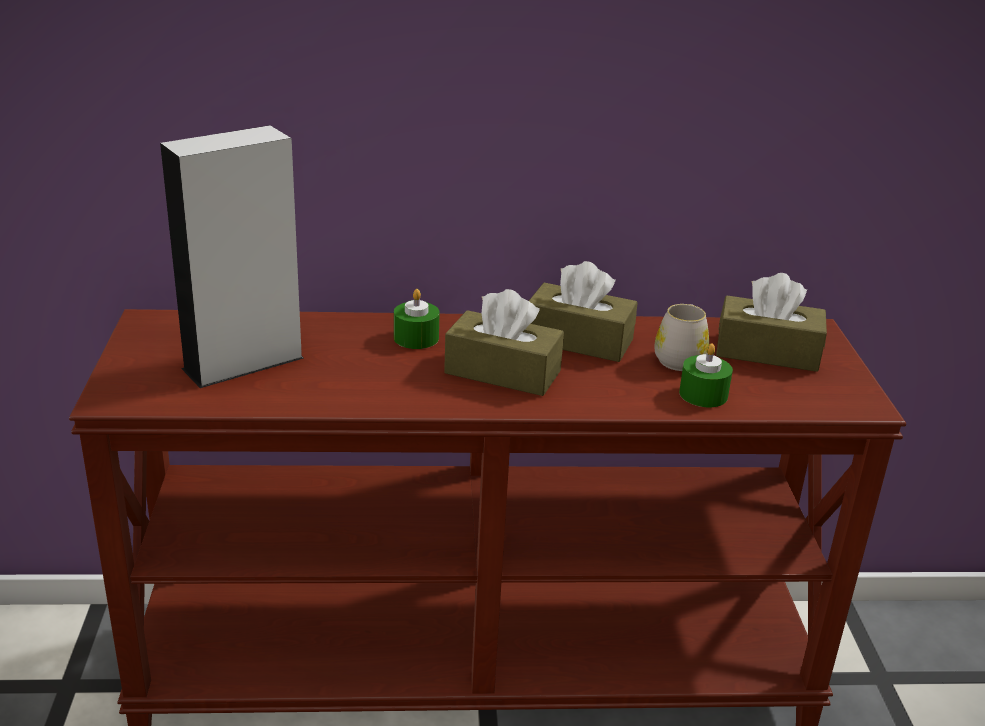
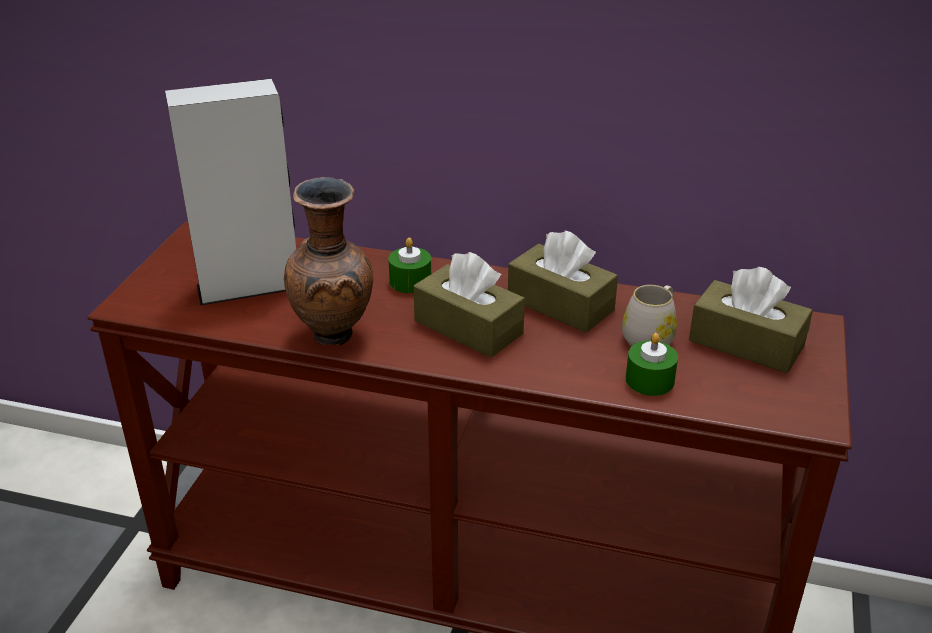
camera: 20 degrees right, 5 degrees up
none -> brown vase [284,177,373,345]

